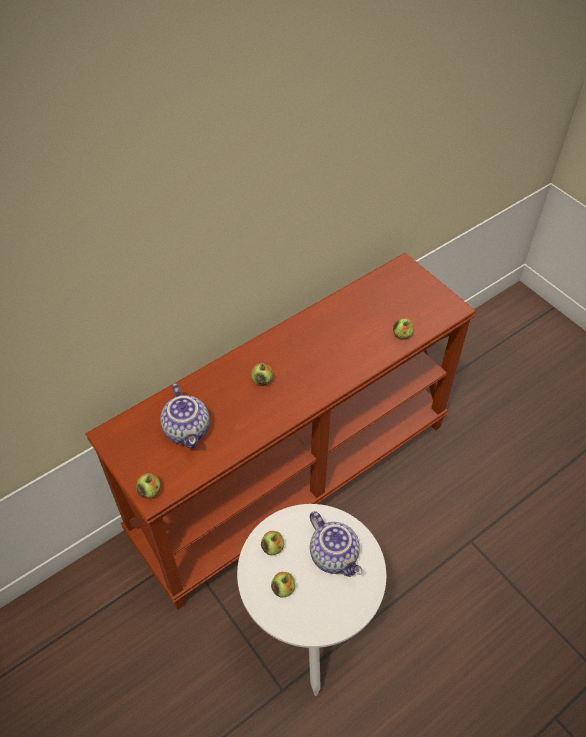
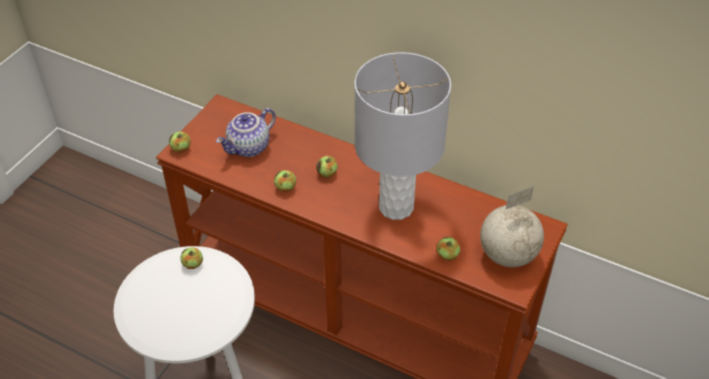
camera: 65 degrees right, 5 degrees down
apple [271,572,295,597] -> apple moved to [274,170,296,192]
teapot [310,511,362,577] -> none
none -> grey table lamp [354,52,451,220]
none -> globe [480,186,544,267]

